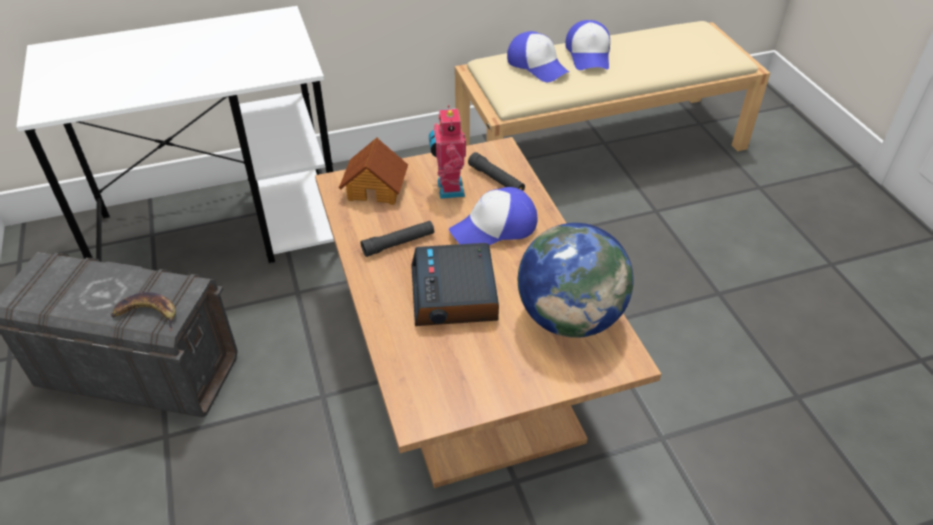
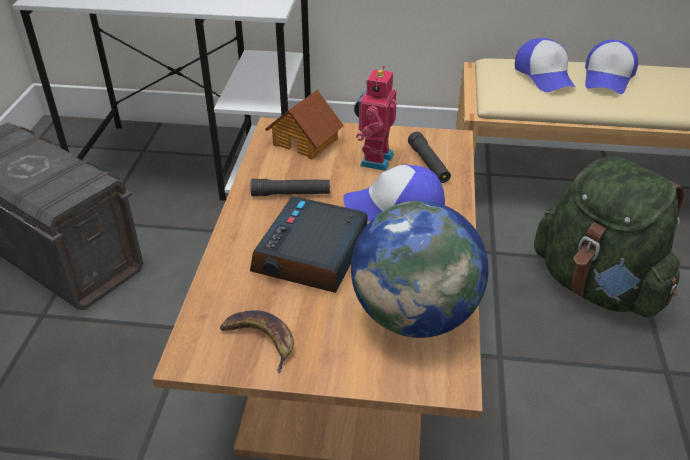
camera: 25 degrees right, 5 degrees down
banana [111,292,176,332] -> banana moved to [220,310,294,374]
none -> green backpack [534,157,684,318]

